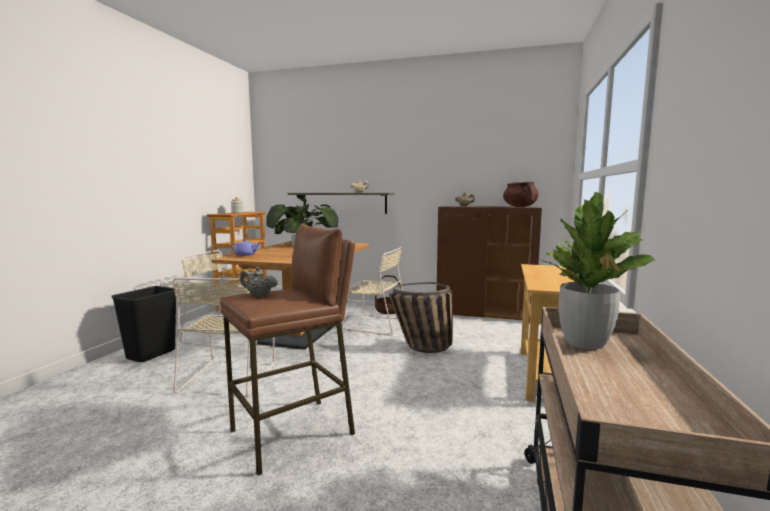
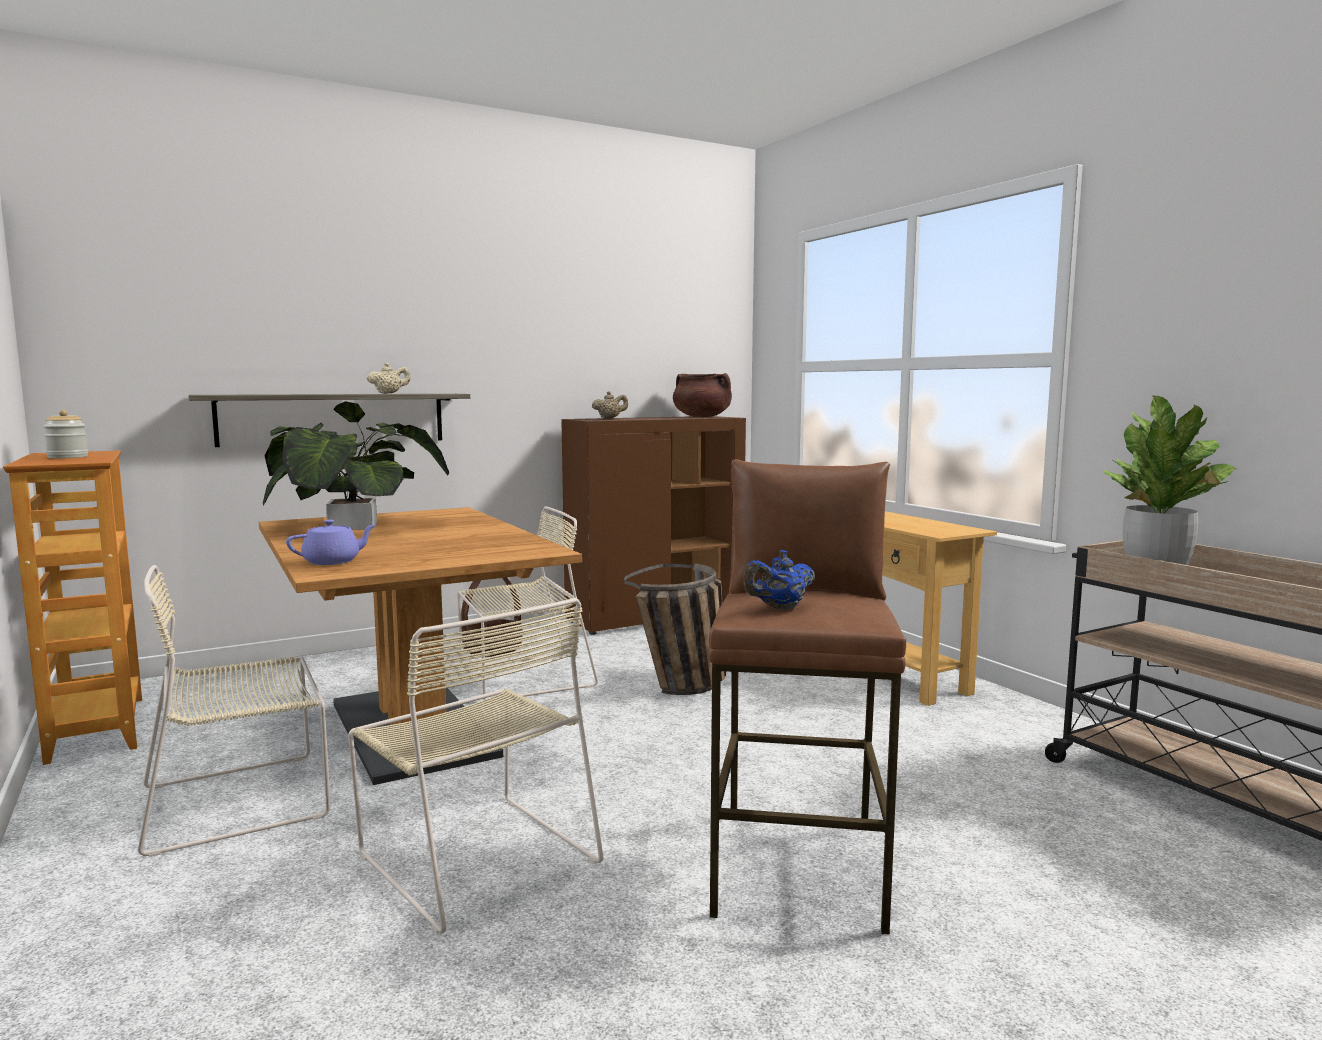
camera: 45 degrees left, 0 degrees up
black trash can [112,286,176,362] -> none
beige teapot [240,267,278,297] -> blue teapot [743,550,815,609]

